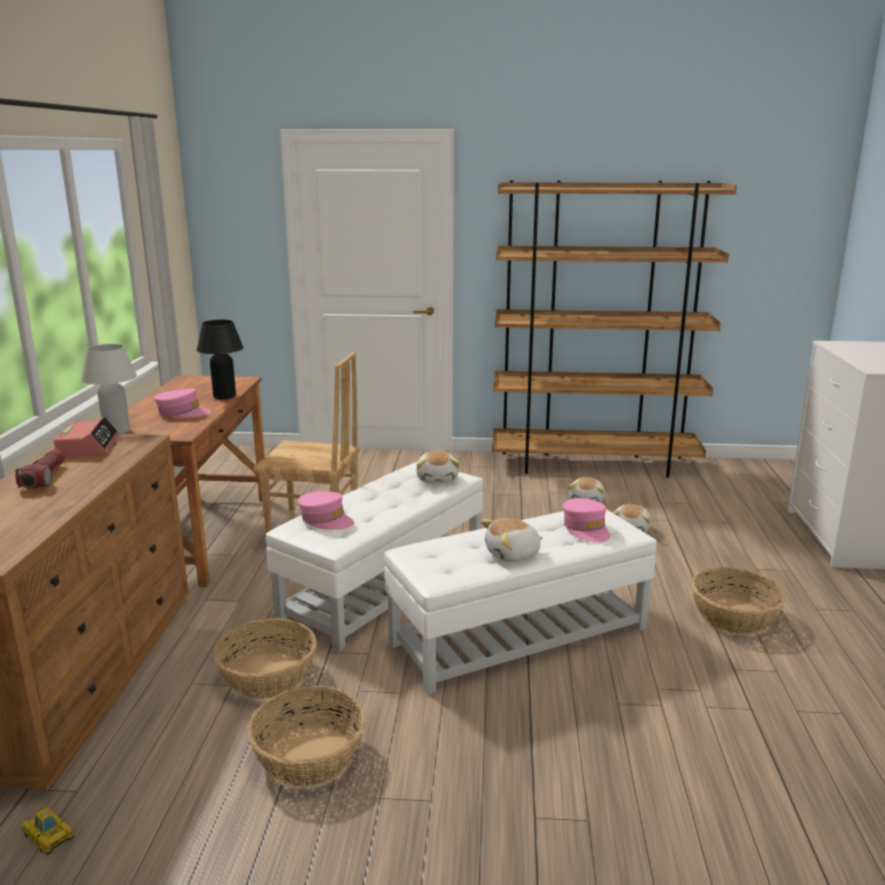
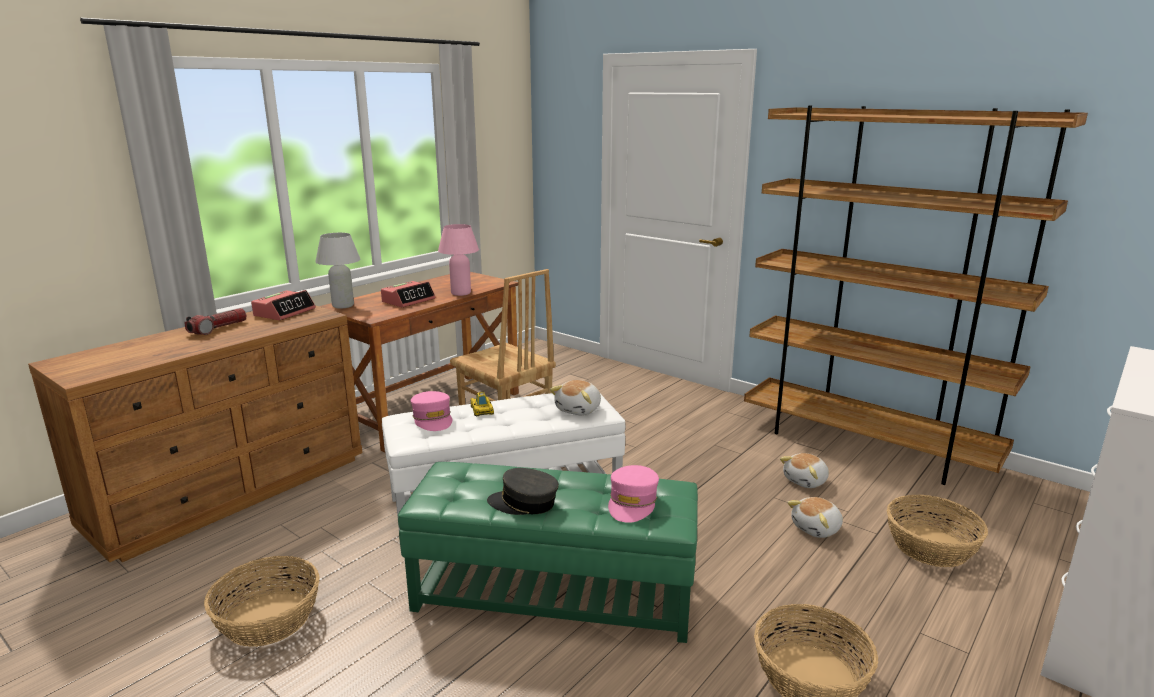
camera: 35 degrees right, 0 degrees up
toy car [22,807,74,855] -> toy car moved to [471,392,494,416]
pink cap [154,388,211,418] -> alarm clock [381,281,436,307]
black table lamp [197,320,243,399] -> pink table lamp [438,224,479,296]
basket [214,618,317,699] -> basket moved to [887,495,988,567]
white ottoman [384,509,657,695] -> green ottoman [398,462,698,643]
plush toy [480,518,543,562] -> grey cap [487,468,559,515]

